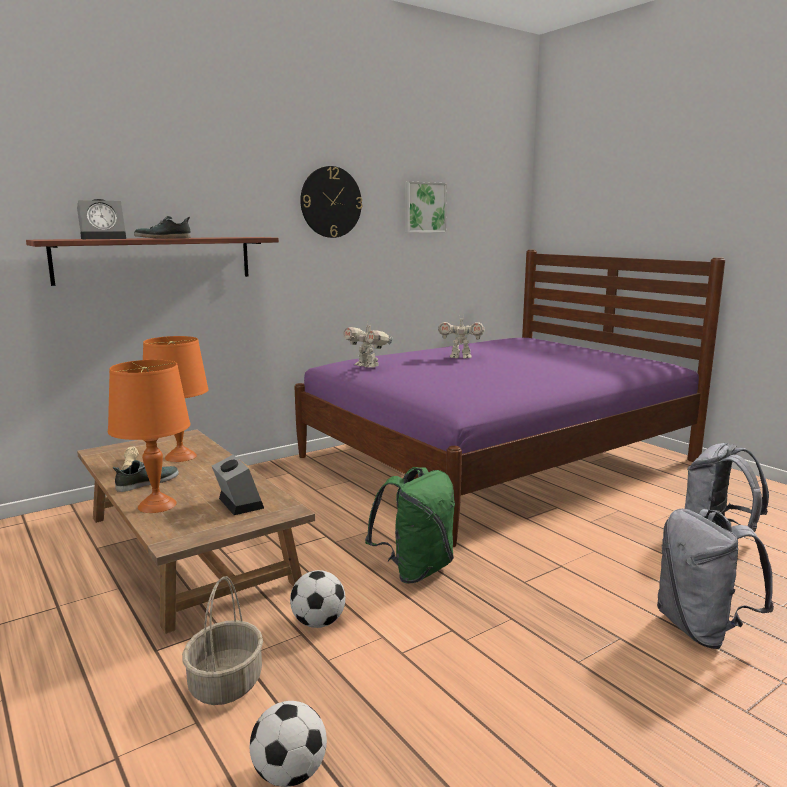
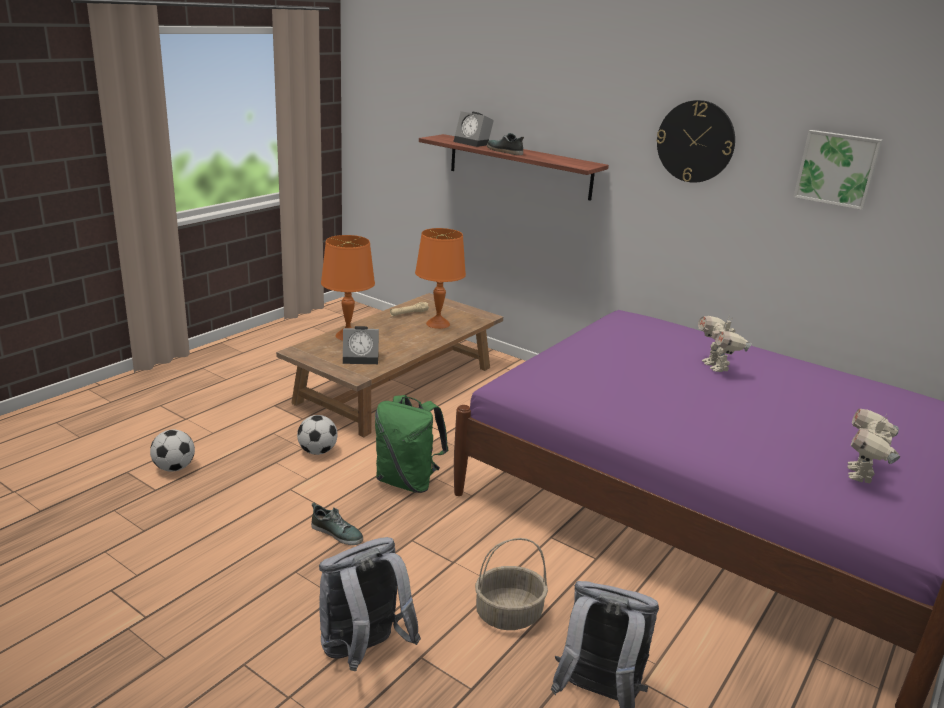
camera: 70 degrees right, 10 degrees up
shoe [113,460,179,492] -> shoe moved to [311,503,363,545]
basket [182,576,263,705] -> basket moved to [475,538,548,630]
alarm clock [212,455,264,515] -> alarm clock turned 45 degrees clockwise [343,326,379,364]
toy robot [343,322,393,367] -> toy robot moved to [847,409,901,483]

